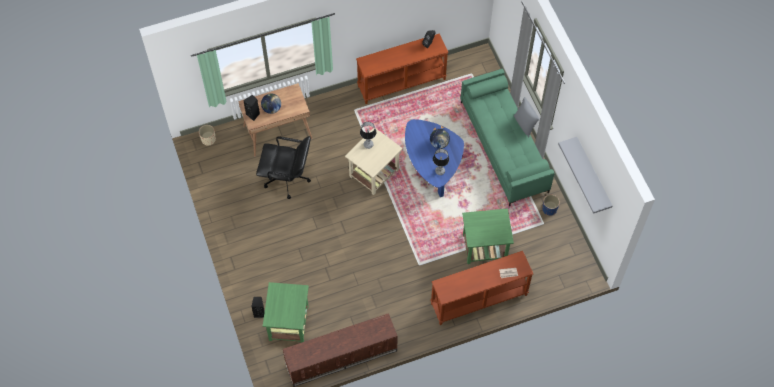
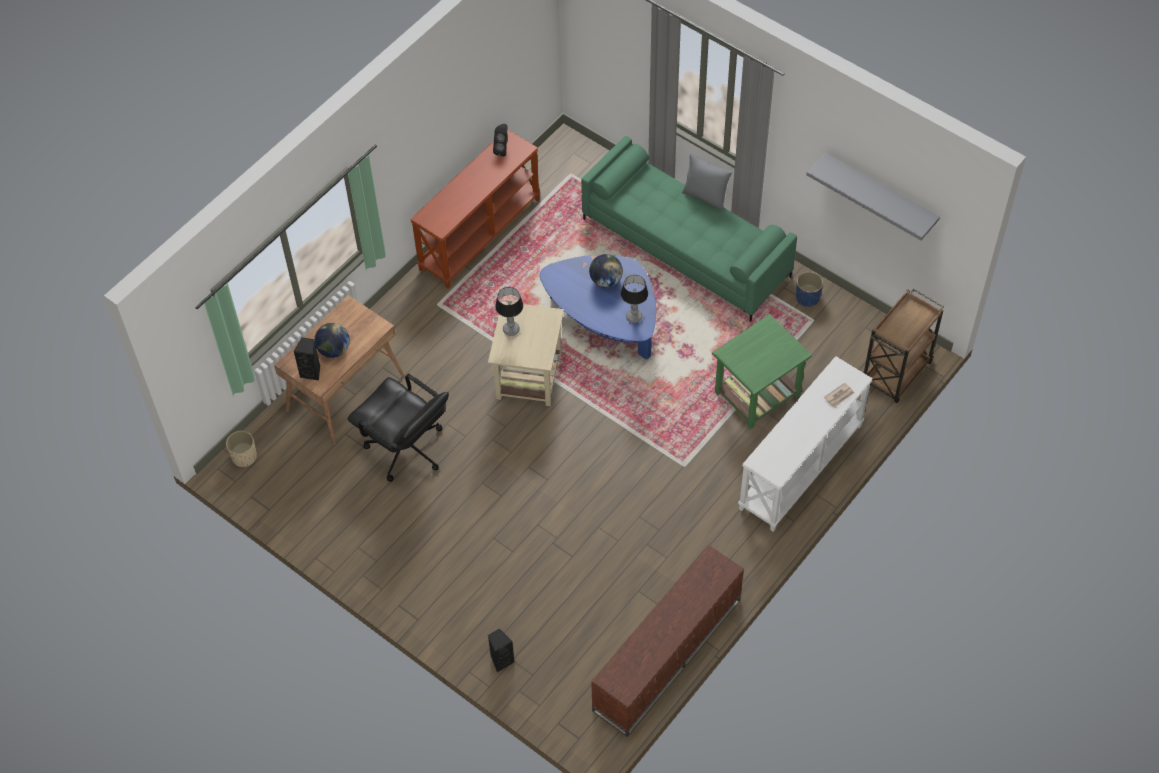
camera: 30 degrees left, 5 degrees down
black office chair [256,136,311,199] -> black office chair turned 60 degrees clockwise [347,374,449,482]
green side table [263,282,309,343] -> none
brown console table [430,251,533,325] -> white console table [738,356,873,532]
none -> brown cart [864,288,944,403]

